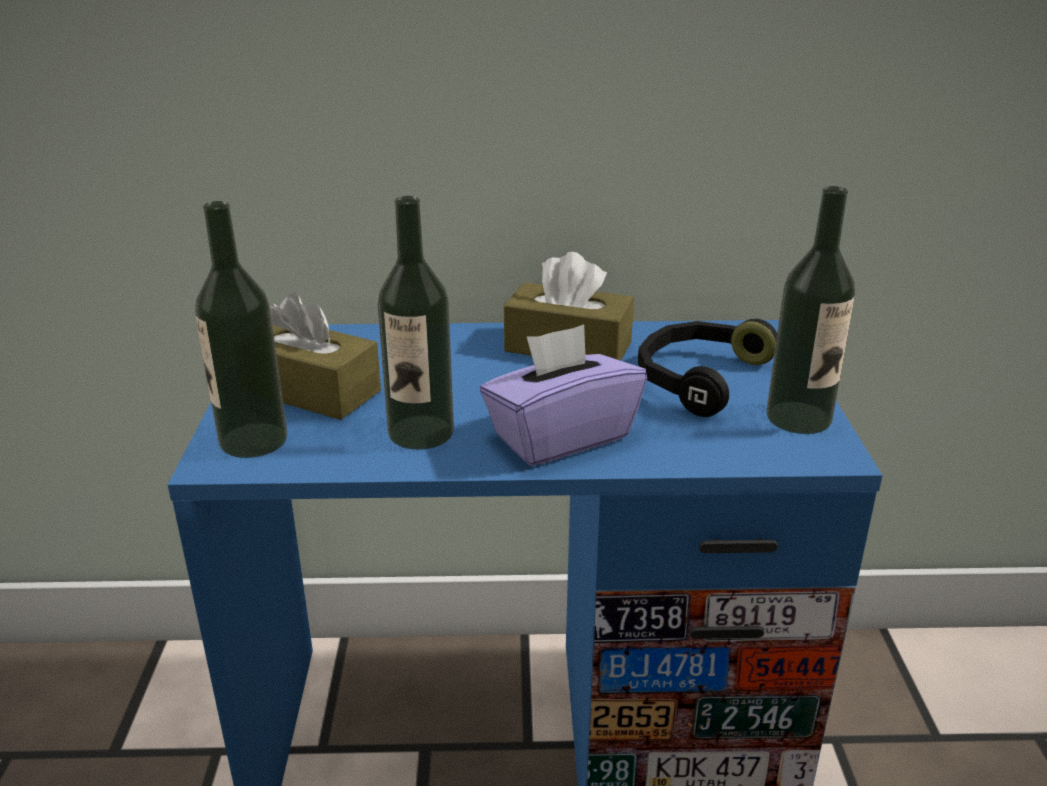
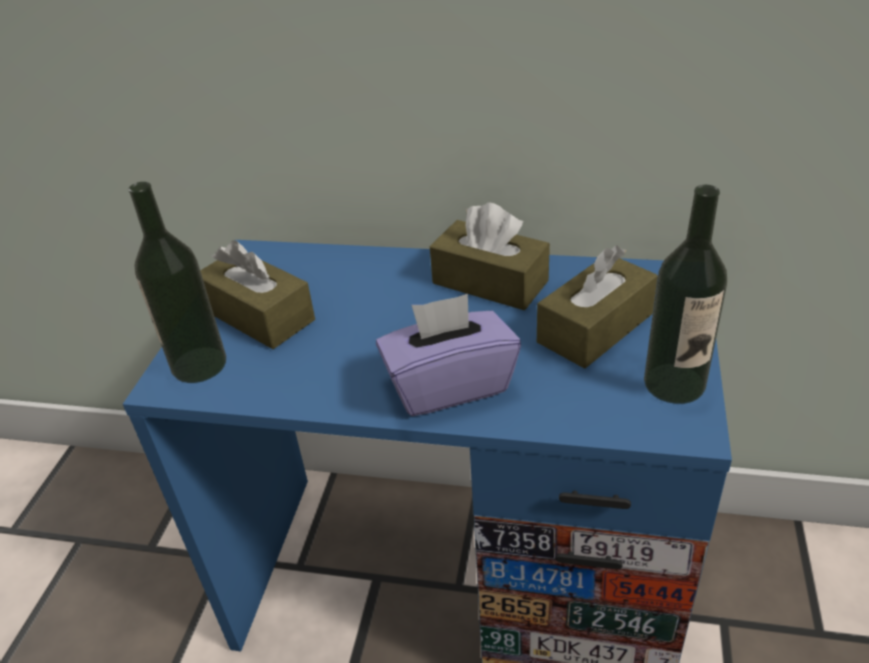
camera: 15 degrees right, 10 degrees up
bottle [378,196,454,450] -> none
black headphones [638,319,777,417] -> brown tissue box [537,245,658,369]

